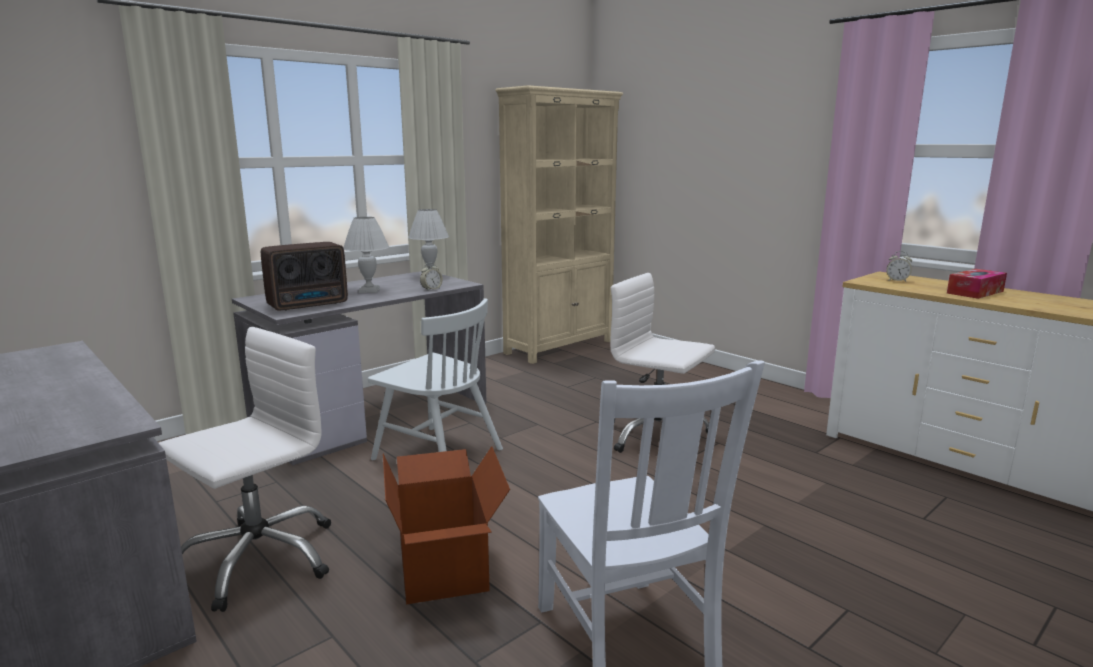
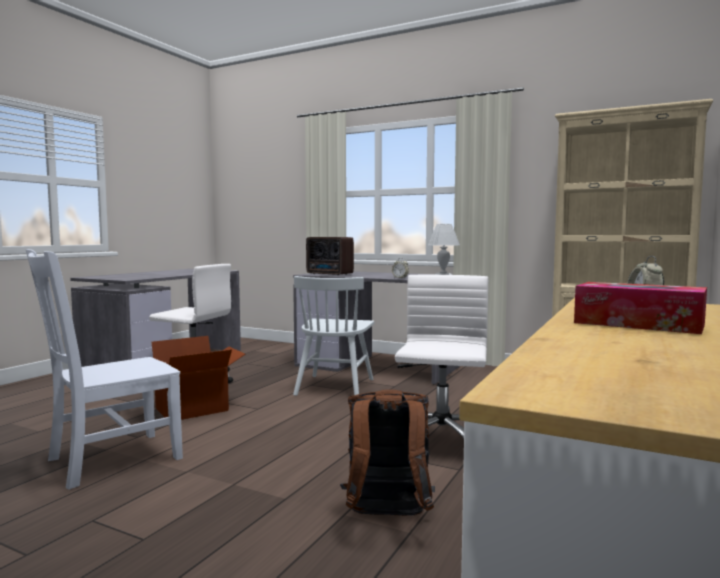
camera: 70 degrees right, 10 degrees down
white table lamp [343,217,389,293] -> none
none -> brown backpack [340,389,435,516]

